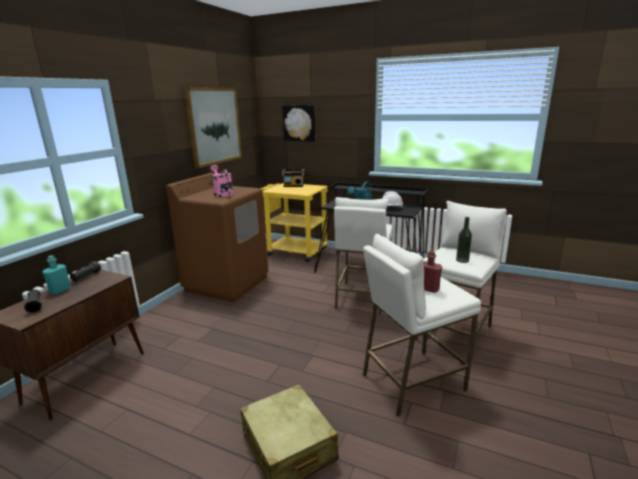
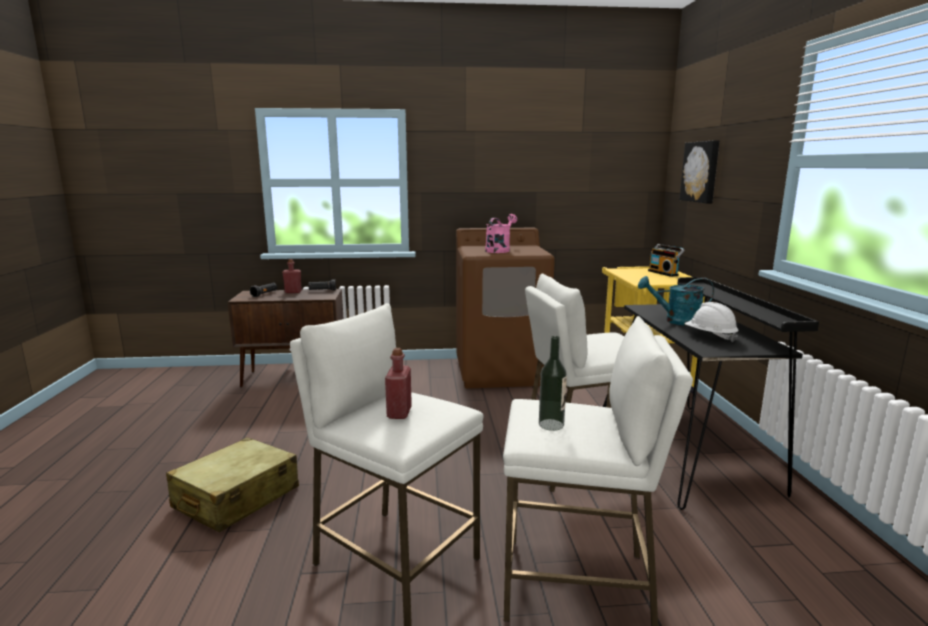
camera: 60 degrees right, 5 degrees down
turquoise bottle [42,255,71,295] -> red bottle [282,259,302,293]
picture [184,87,242,168] -> none

